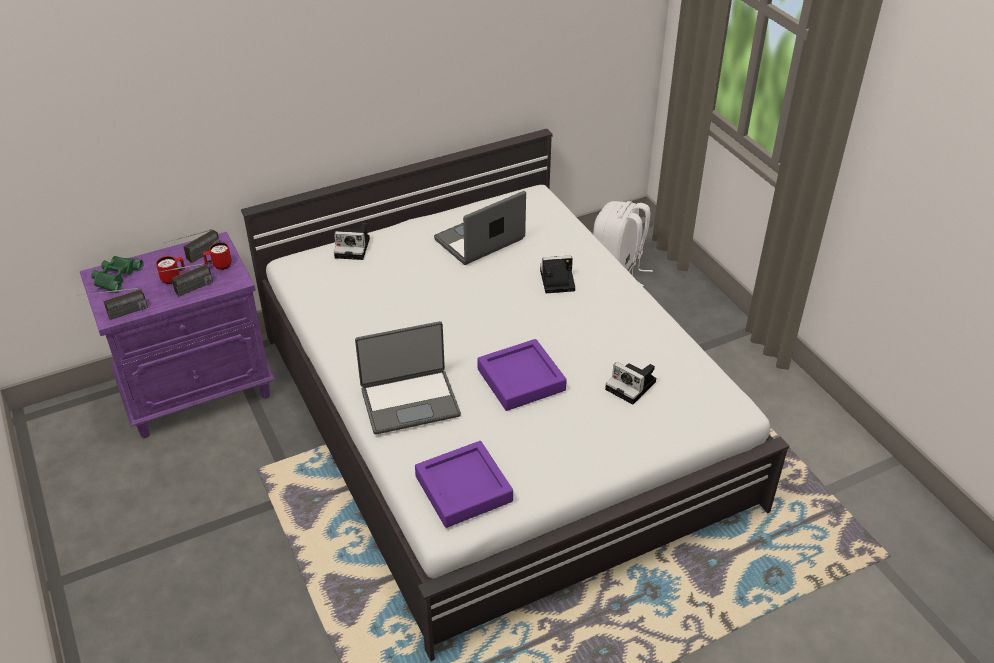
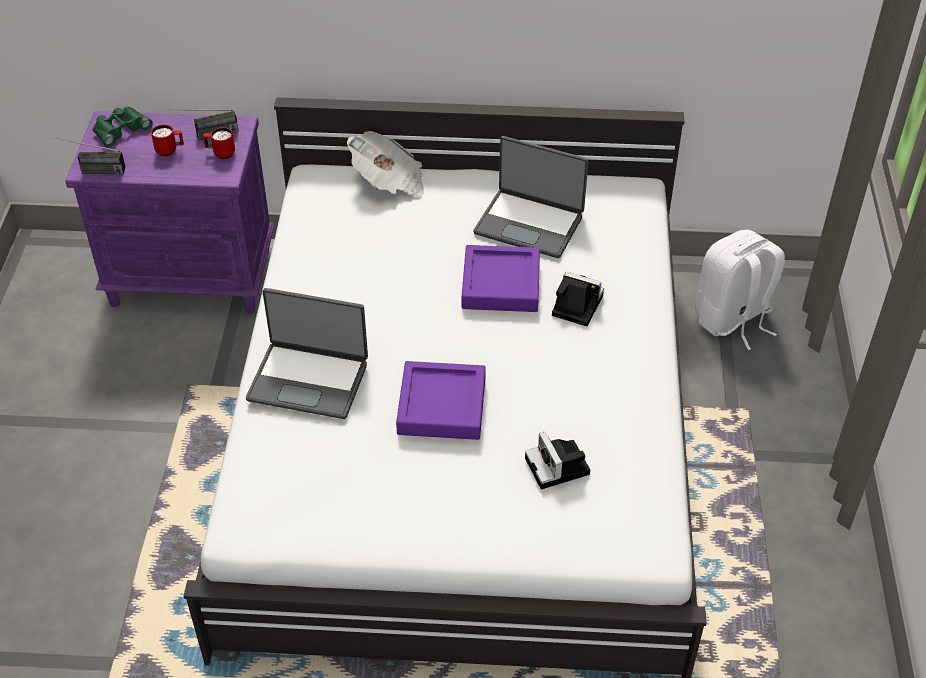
camera: 30 degrees right, 5 degrees up
radio [149,263,213,296] -> none
camera [334,223,370,260] -> newspaper [347,131,424,196]
purple tray [415,441,513,528] -> purple tray moved to [462,245,540,312]
laptop [434,191,526,265] -> laptop turned 150 degrees counterclockwise [474,136,588,258]

